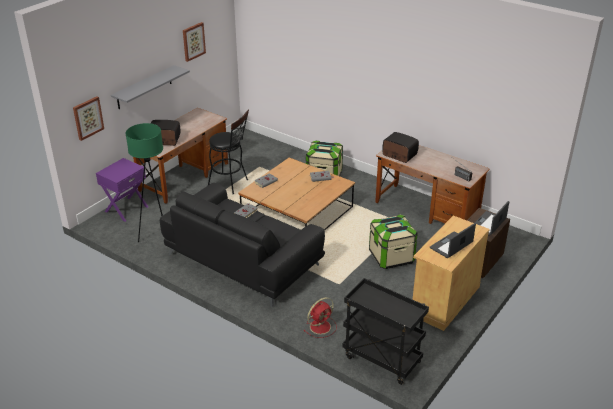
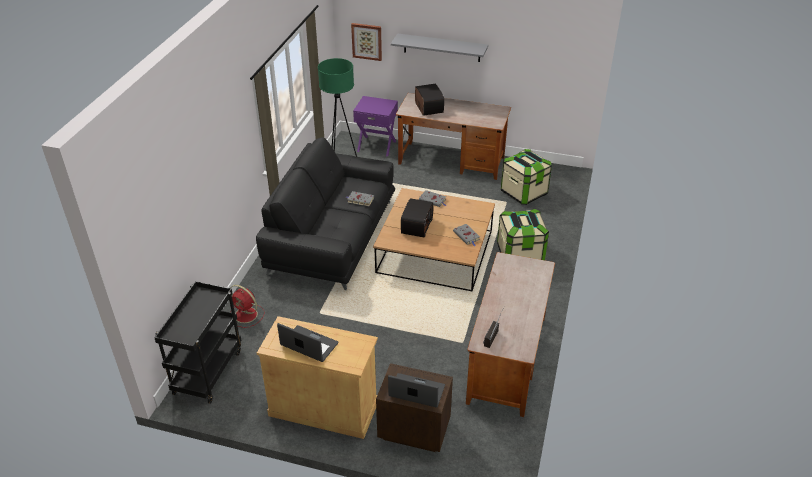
camera: 70 degrees right, 5 degrees up
picture [183,22,206,62] -> none
black stool [208,110,249,194] -> none
storage box [369,214,418,269] -> storage box moved to [501,149,552,205]
radio [382,132,419,163] -> radio moved to [401,198,433,237]

